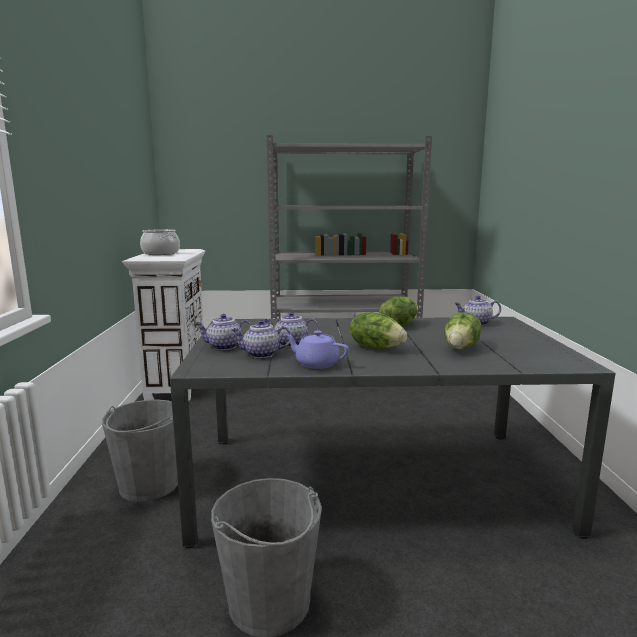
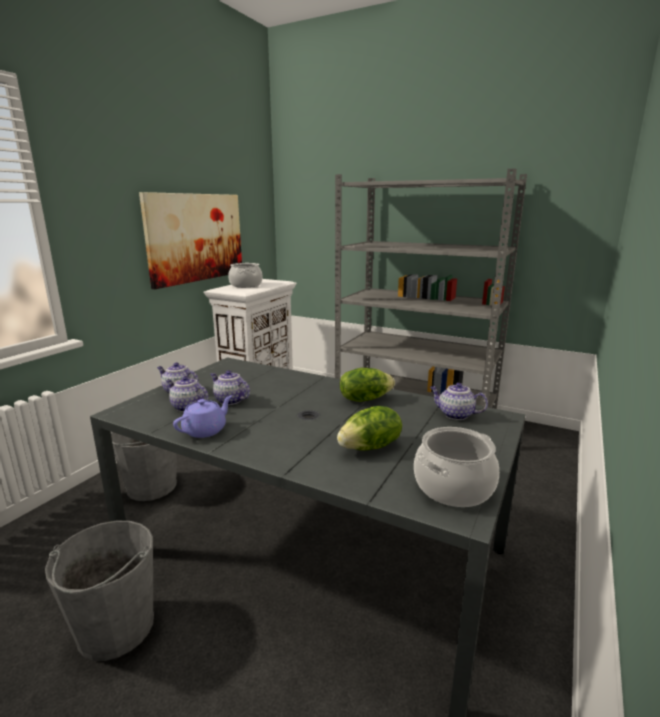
camera: 30 degrees right, 5 degrees up
purple teapot [285,331,349,369] -> purple teapot turned 75 degrees clockwise [173,395,232,438]
lettuce [350,313,407,349] -> none
none -> picture [139,192,242,289]
none -> cooking pot [414,427,499,507]

